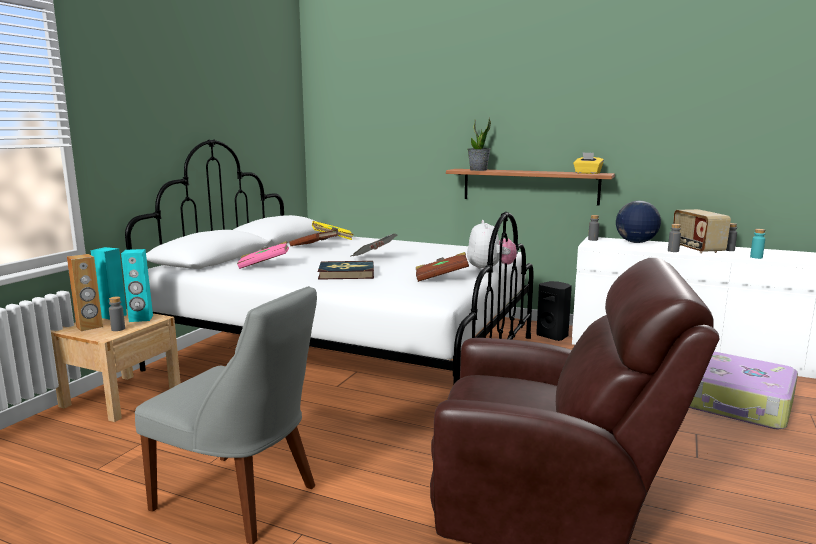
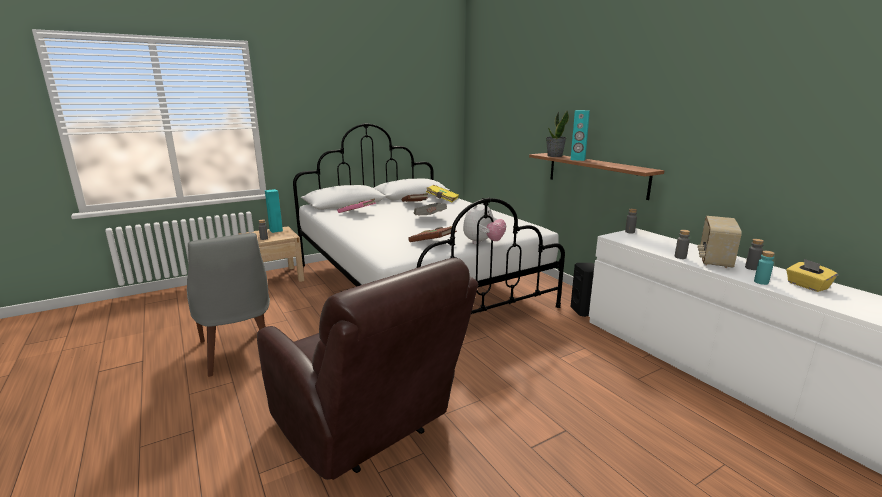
camera: 35 degrees right, 5 degrees up
brown speaker [67,254,103,331] -> none
turquoise speaker [121,249,153,322] -> turquoise speaker moved to [570,110,590,161]
book [318,261,374,280] -> none
yellow tissue box [573,152,604,174] -> yellow tissue box moved to [786,259,838,292]
globe [616,201,661,243] -> none
suitcase [689,351,798,429] -> none

